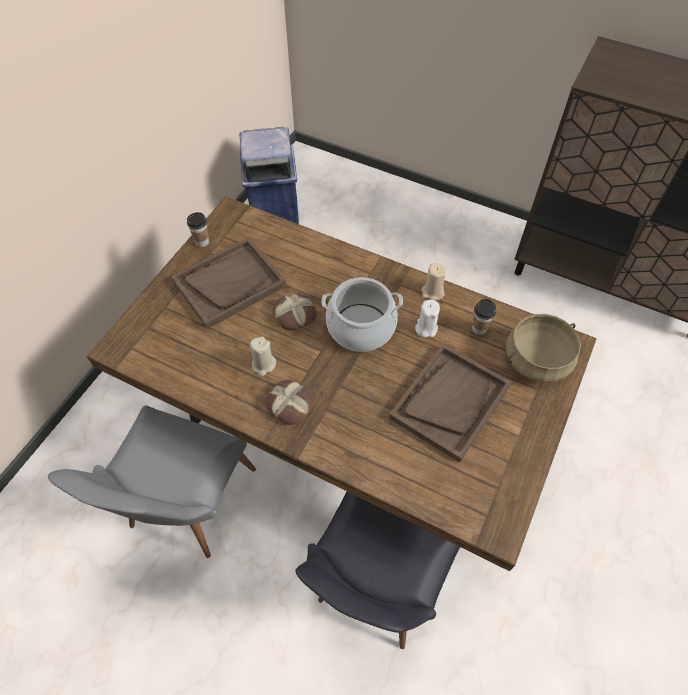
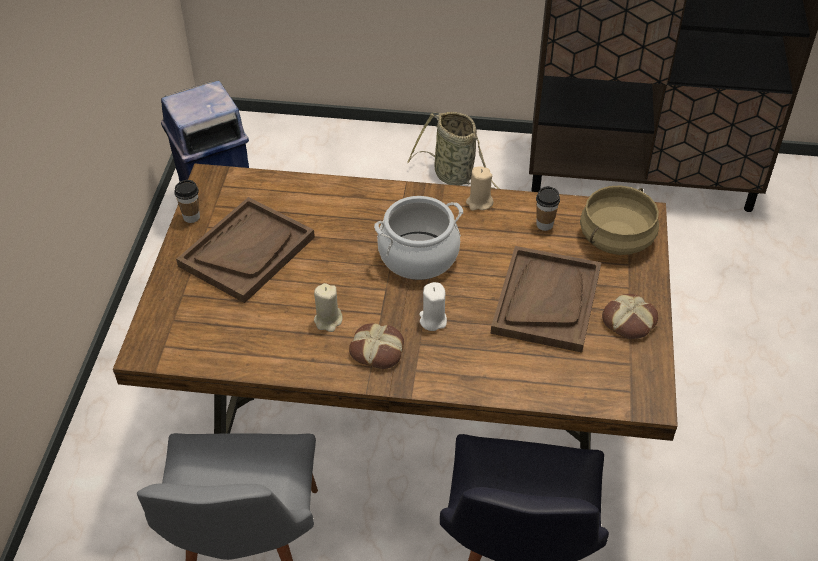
camera: 20 degrees left, 10 degrees down
bread [273,293,317,331] -> bread moved to [602,294,658,339]
white candle [415,300,440,337] -> white candle moved to [419,282,447,331]
none -> basket [407,112,500,189]

